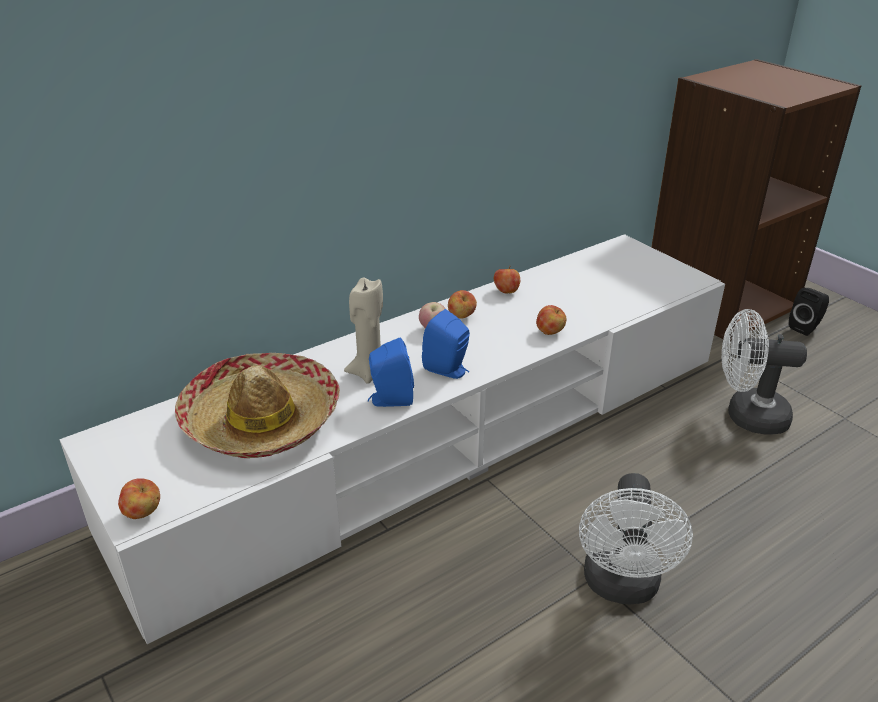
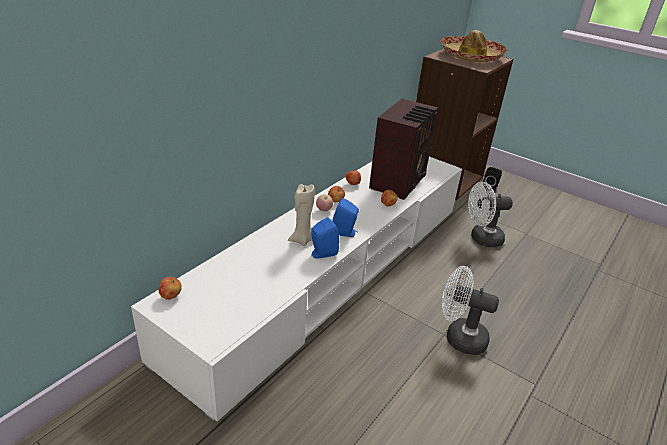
camera: 20 degrees left, 0 degrees up
apple [118,478,160,519] -> apple moved to [159,277,182,300]
hat [175,353,340,458] -> hat moved to [441,30,507,62]
white fan [579,473,693,604] -> white fan turned 120 degrees clockwise [442,266,499,355]
none -> radio [369,99,438,200]

